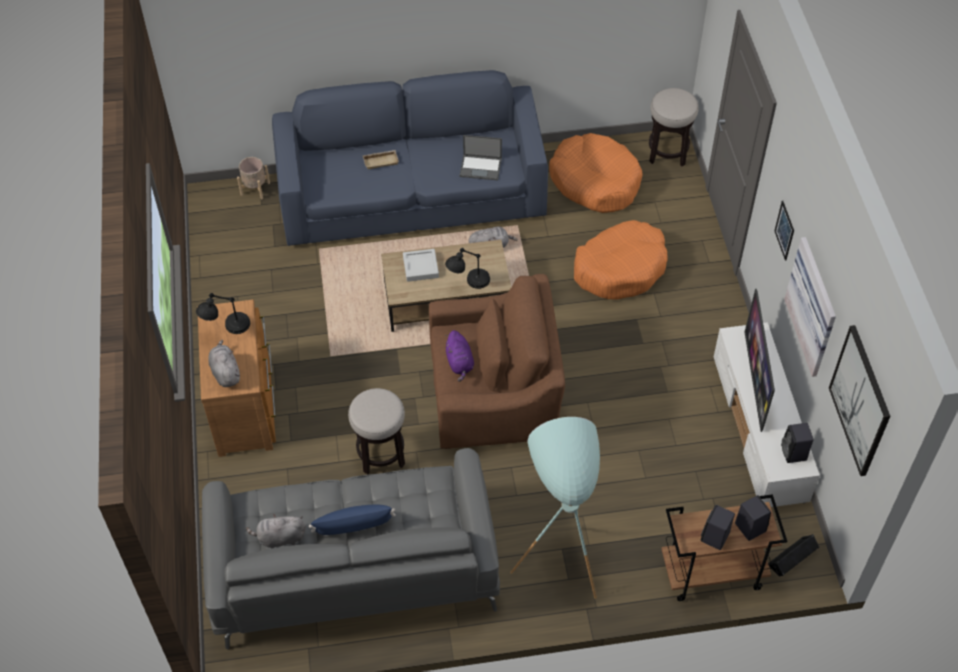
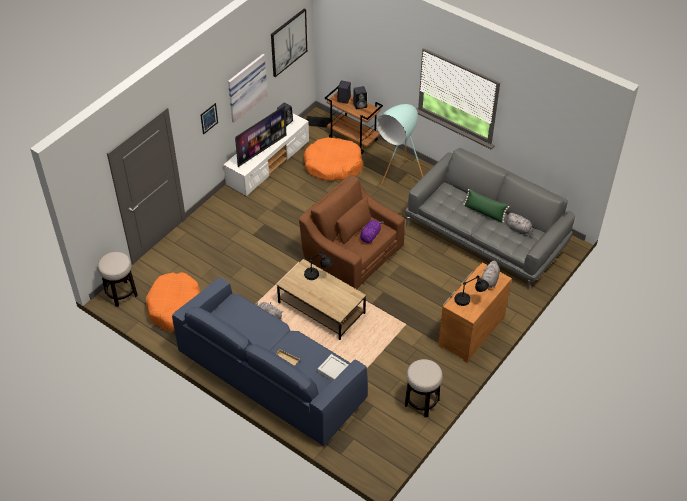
camera: 135 degrees left, 5 degrees down
beige planter [237,157,270,199] -> none
blue pillow [309,505,396,535] -> green pillow [463,189,509,222]
stool [348,388,405,474] -> stool moved to [405,359,443,417]
grey tray [403,249,439,282] -> grey tray moved to [318,354,348,381]
laptop [459,135,502,180] -> none
orange dog bed [574,220,668,300] -> orange dog bed moved to [303,137,363,181]

